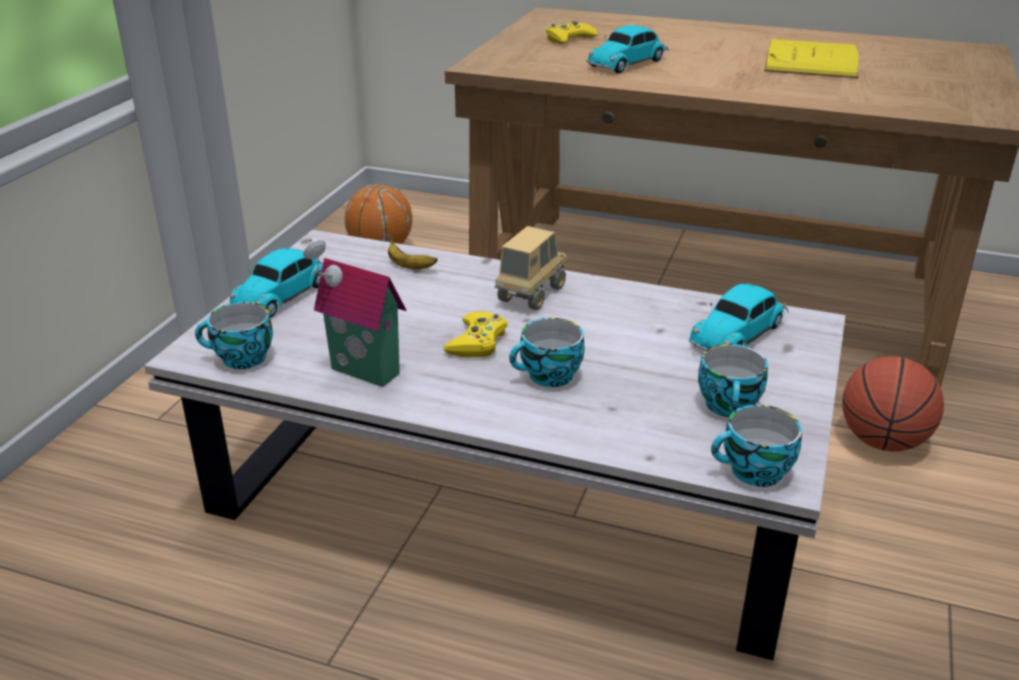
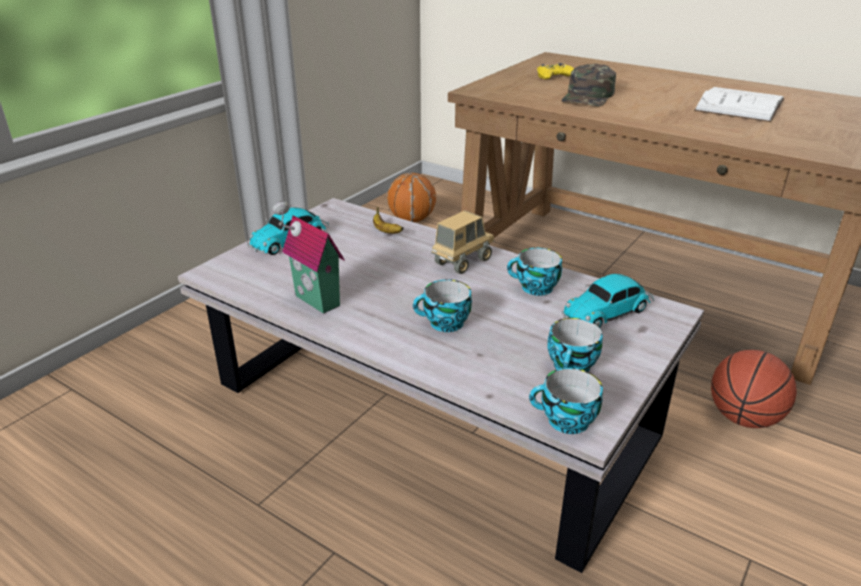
camera: 15 degrees right, 0 degrees up
cup [195,302,273,369] -> cup moved to [507,248,562,296]
yellow game controller [443,311,507,357] -> none
toy car [586,25,669,74] -> green cap [562,64,616,106]
yellow book [764,39,859,78] -> white book [694,87,784,122]

